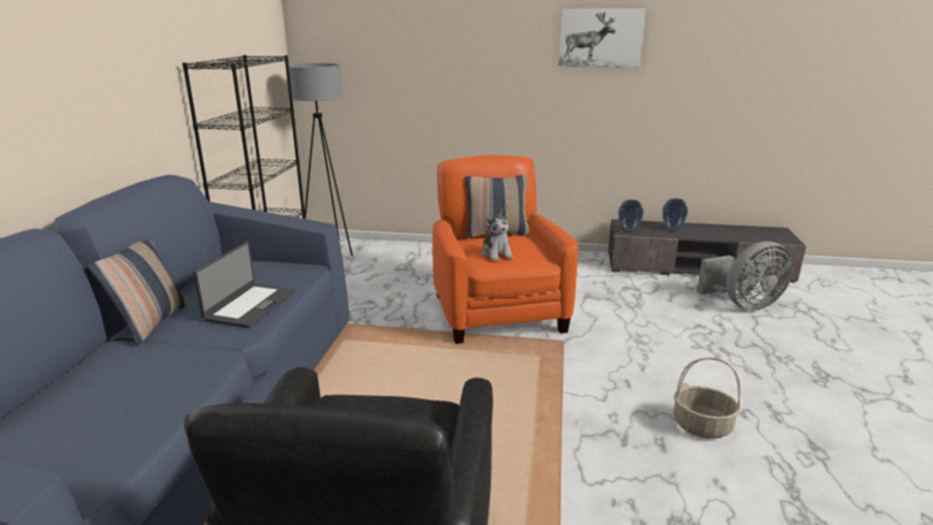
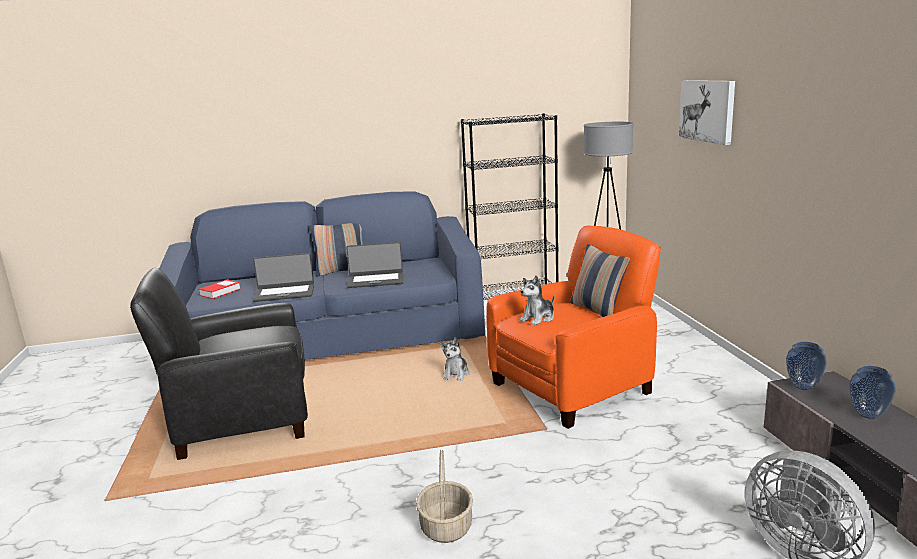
camera: 70 degrees right, 5 degrees down
picture [559,9,646,68] -> picture moved to [679,80,735,145]
none -> book [199,280,241,299]
none -> laptop [253,253,314,302]
none -> plush toy [440,337,469,381]

